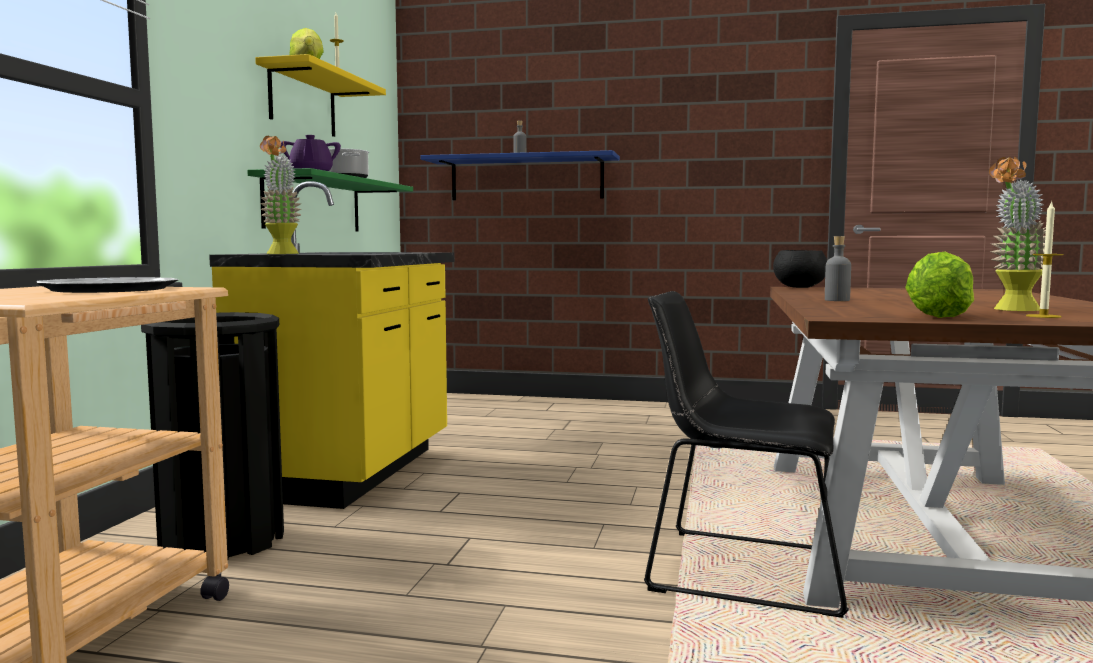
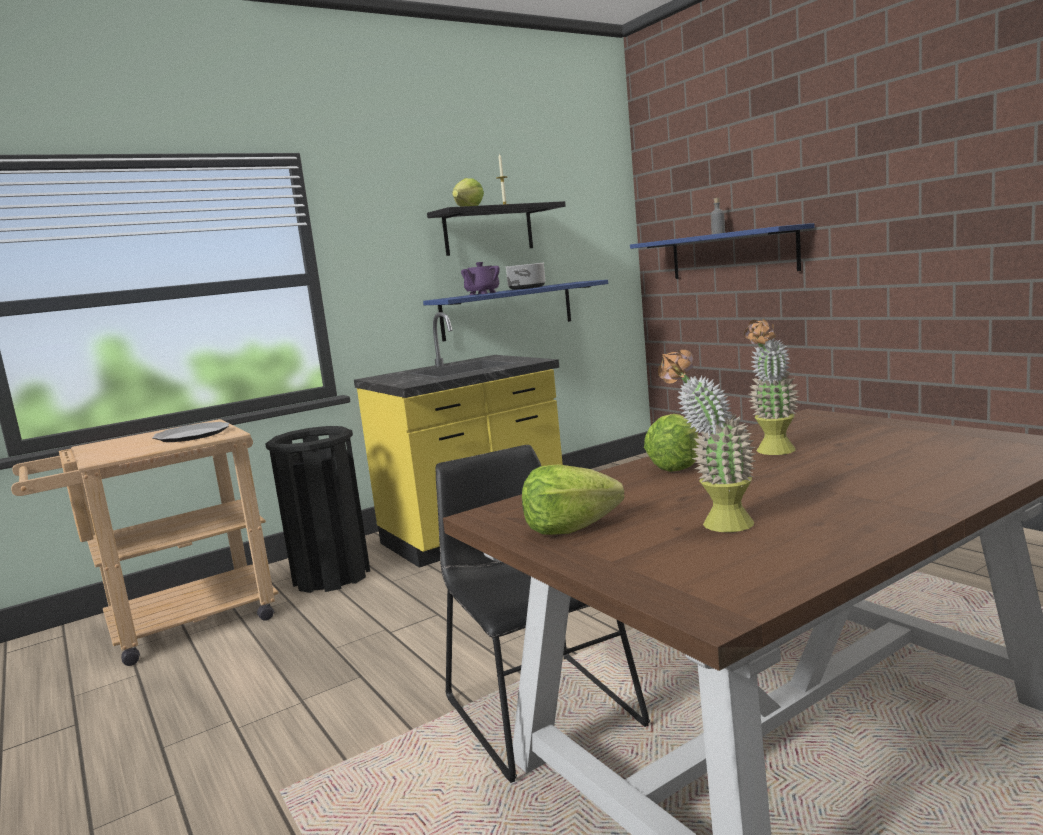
camera: 45 degrees right, 5 degrees up
green shelf [247,168,413,231] -> blue shelf [423,280,608,342]
yellow shelf [255,54,386,137] -> black shelf [427,201,566,256]
potted plant [260,136,301,254] -> potted plant moved to [744,319,800,455]
black bowl [773,250,828,288] -> none
grey bottle [825,236,851,301] -> lettuce [644,414,700,472]
candle [1026,201,1063,318] -> none

